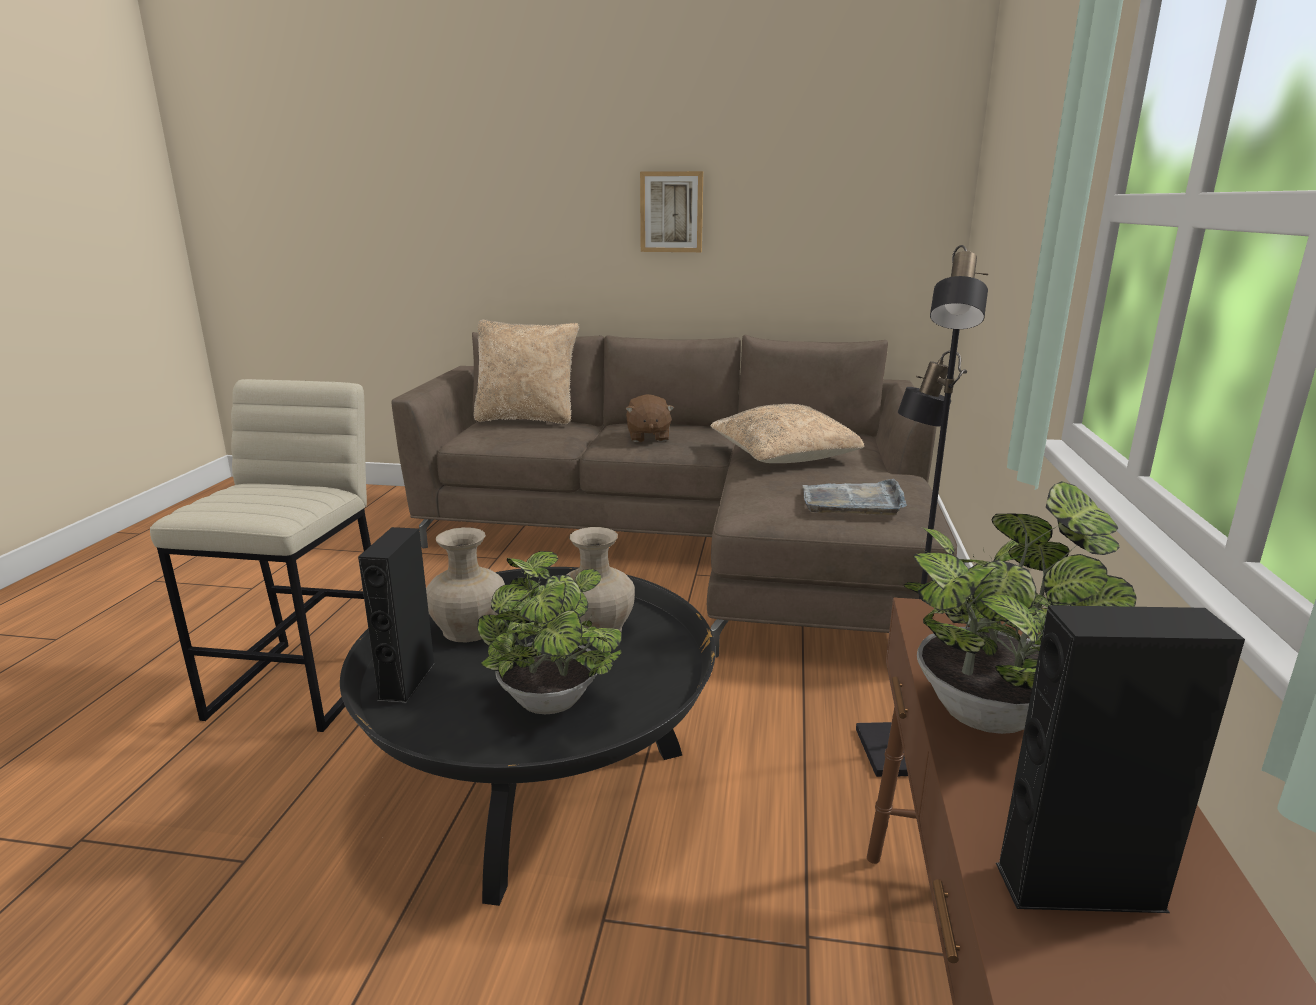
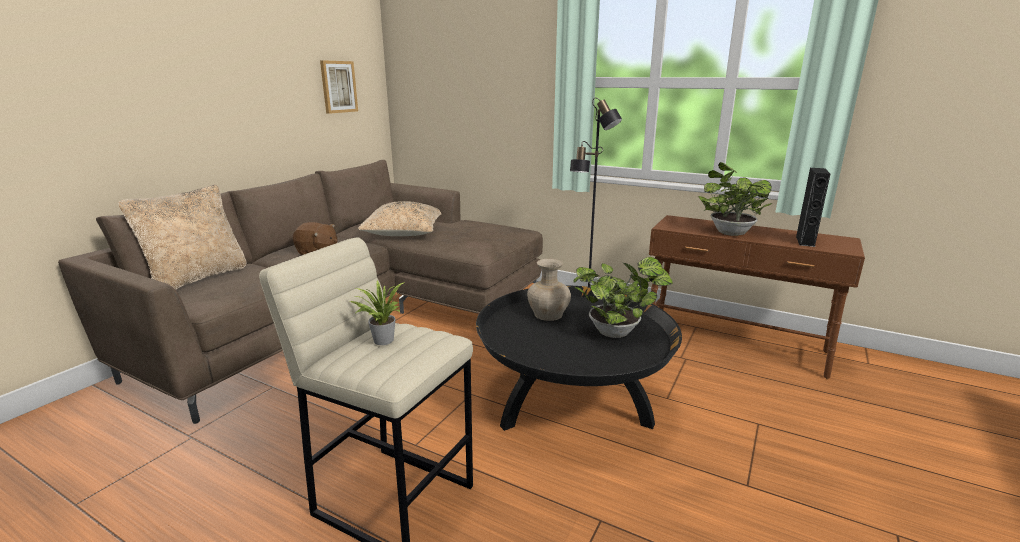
camera: 70 degrees left, 0 degrees up
black speaker [358,527,435,703] -> none
beige vase [426,527,505,642] -> none
picture [640,171,703,252] -> picture moved to [320,60,358,114]
grey tray [803,479,907,515] -> none
none -> potted plant [350,280,405,345]

